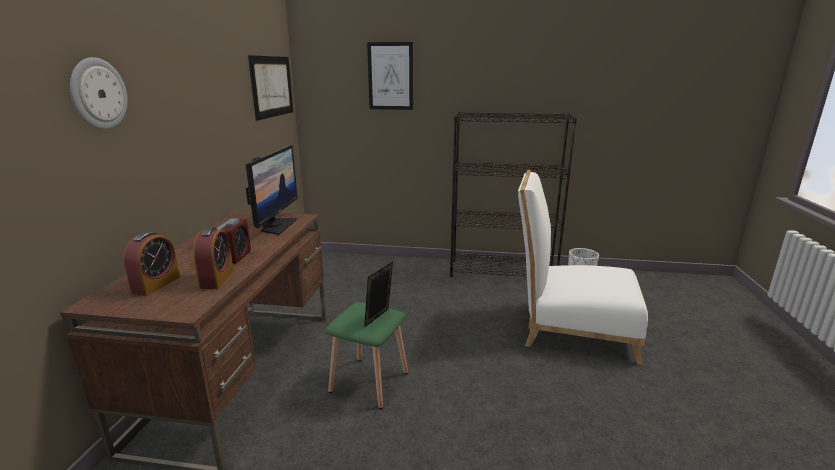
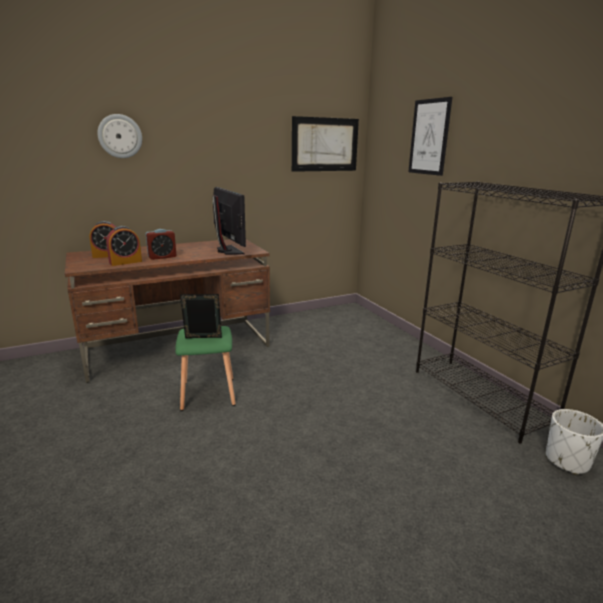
camera: 55 degrees right, 0 degrees up
monitor [246,145,298,235] -> monitor turned 90 degrees counterclockwise [213,187,246,255]
white chair [518,170,648,365] -> none

